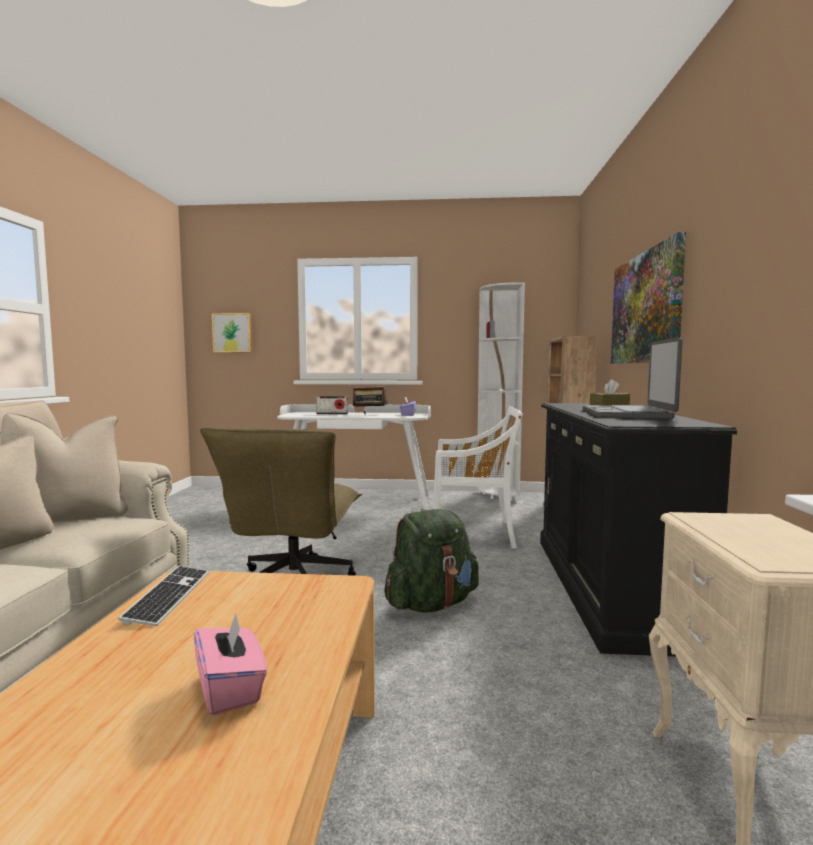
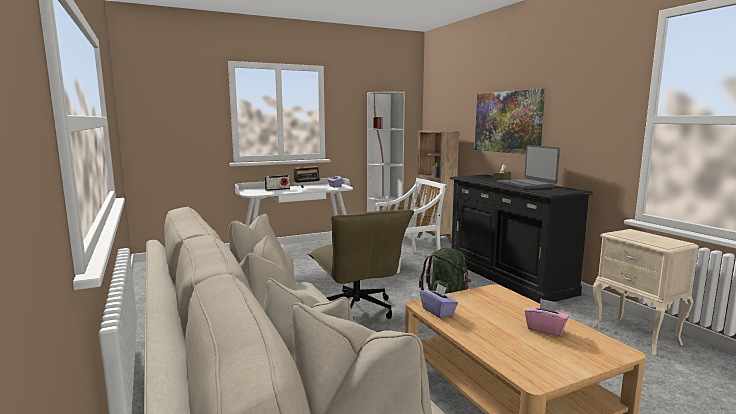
camera: 30 degrees left, 5 degrees up
keyboard [118,566,209,626] -> purple tissue box [420,283,458,318]
picture [212,313,252,352] -> none

